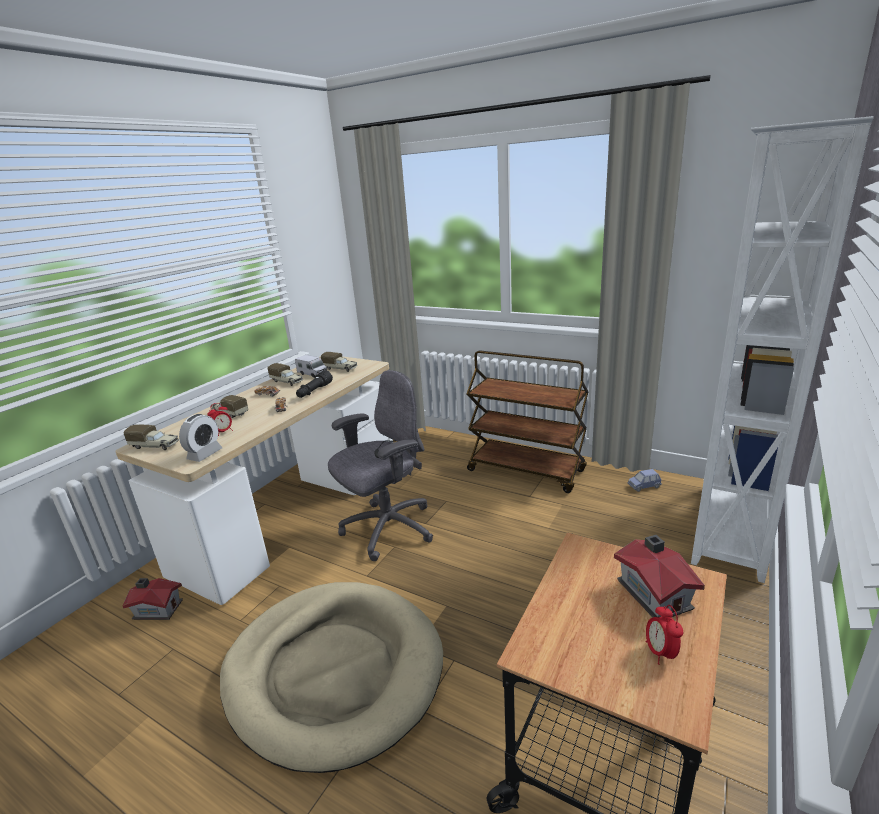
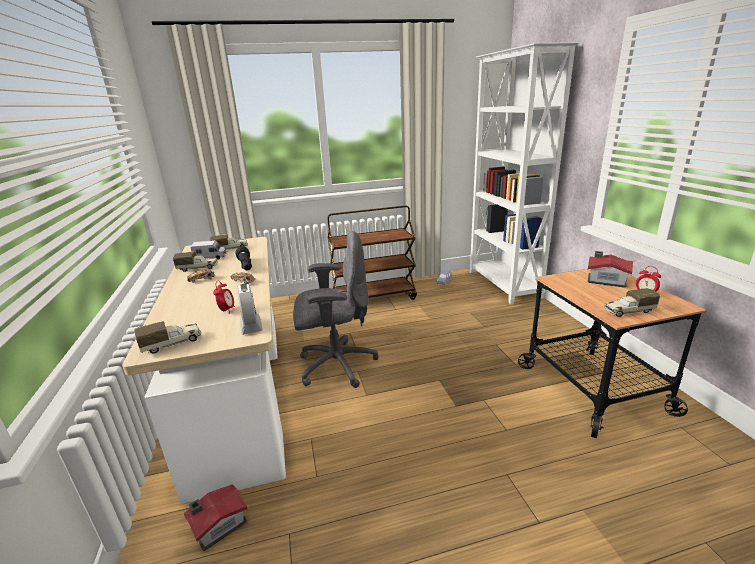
camera: 45 degrees left, 0 degrees up
toy truck [211,395,249,418] -> toy truck moved to [604,288,660,317]
beige dog bed [220,582,443,773] -> none
grey office chair [328,370,433,561] -> grey office chair turned 75 degrees clockwise [293,231,379,388]

